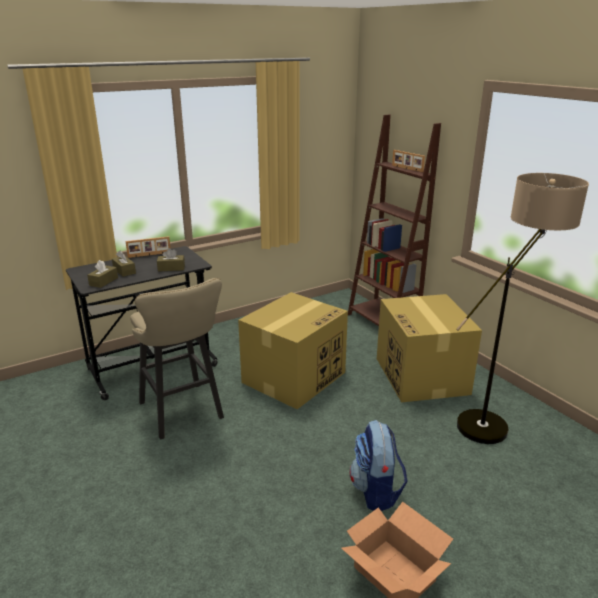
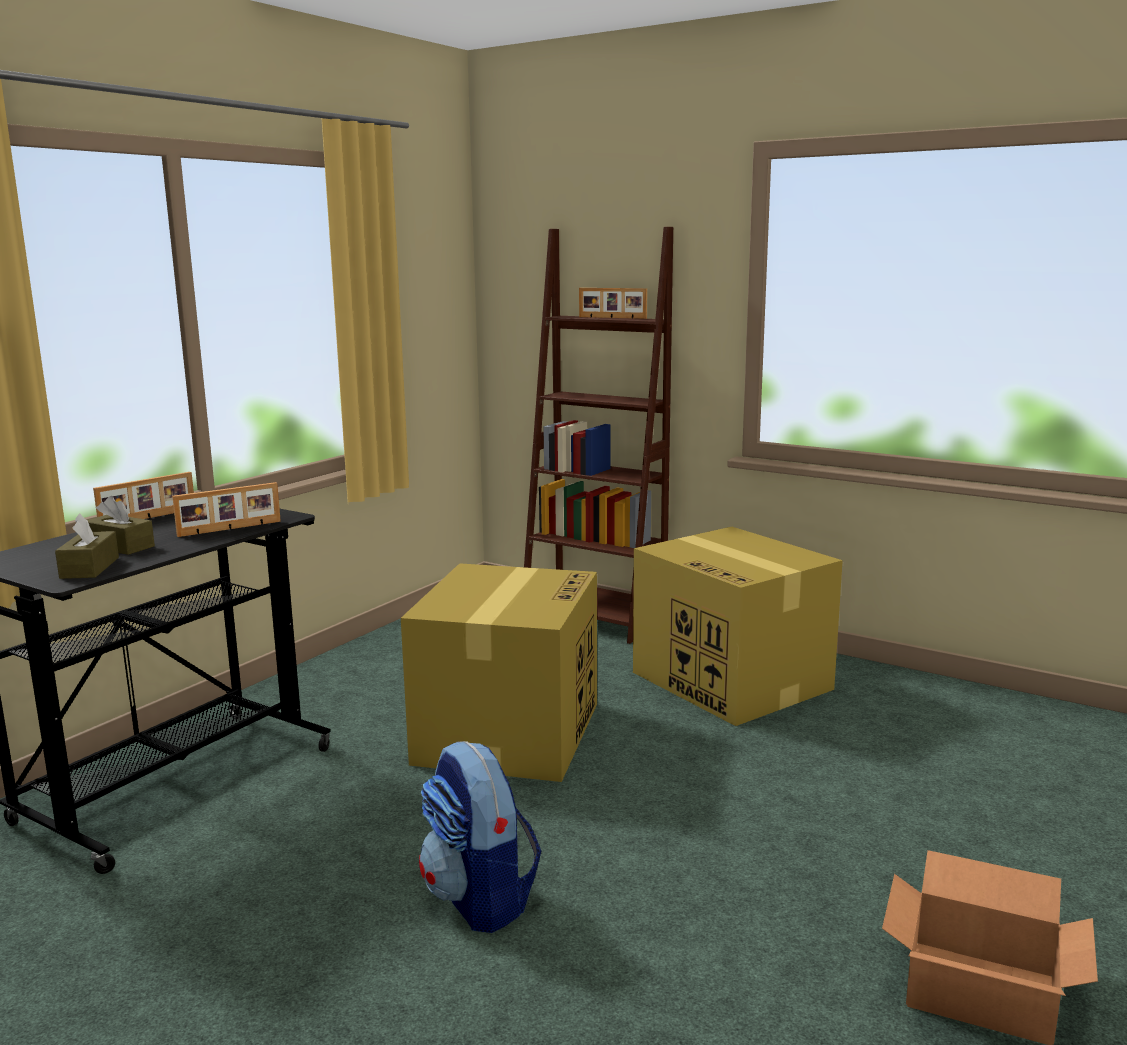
camera: 25 degrees left, 10 degrees down
beige stool [130,278,224,440] -> none
brown tissue box [157,248,185,272] -> picture frame [172,482,281,537]
backpack [350,420,407,511] -> backpack moved to [419,741,541,933]
floor lamp [456,173,589,444] -> none

